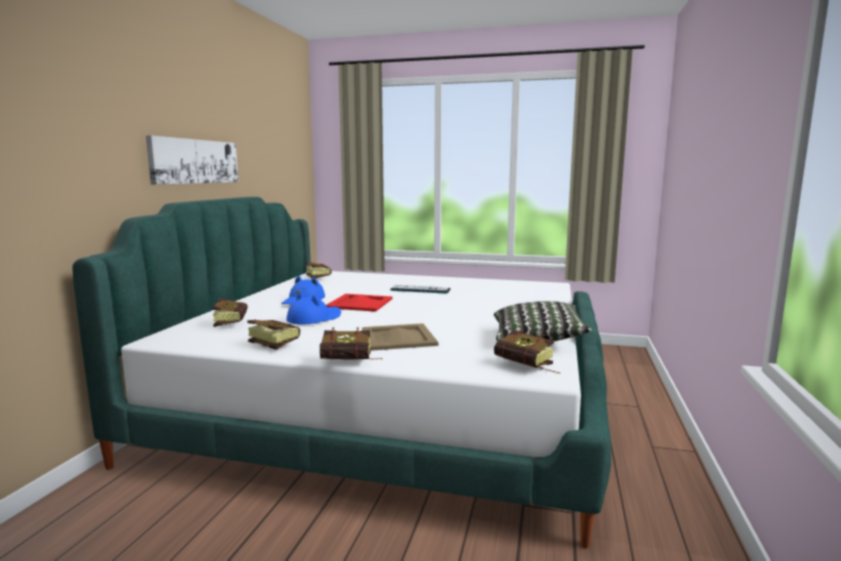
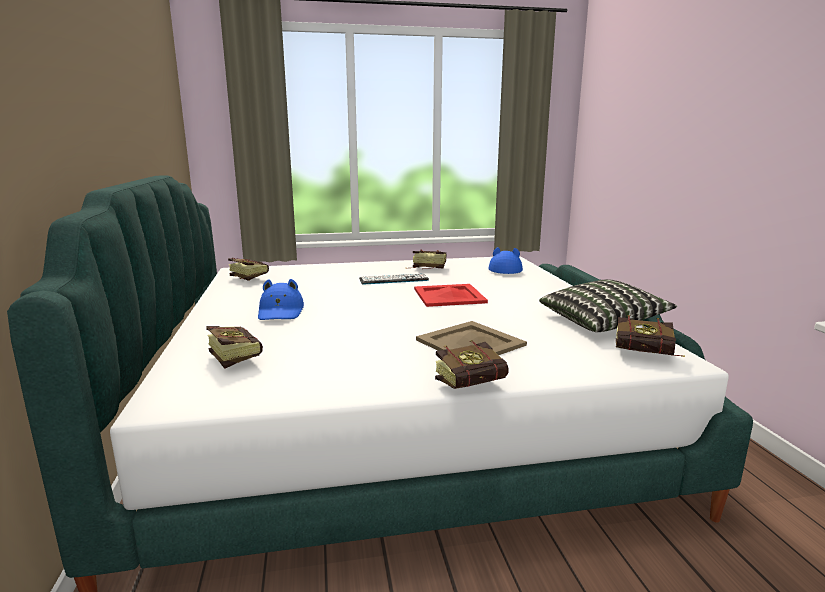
camera: 25 degrees left, 5 degrees up
picture [146,135,238,185] -> none
book [247,320,300,350] -> book moved to [405,250,446,269]
blue hat [287,292,341,325] -> blue hat moved to [488,247,523,274]
red tray [326,294,393,312] -> red tray moved to [414,284,488,307]

